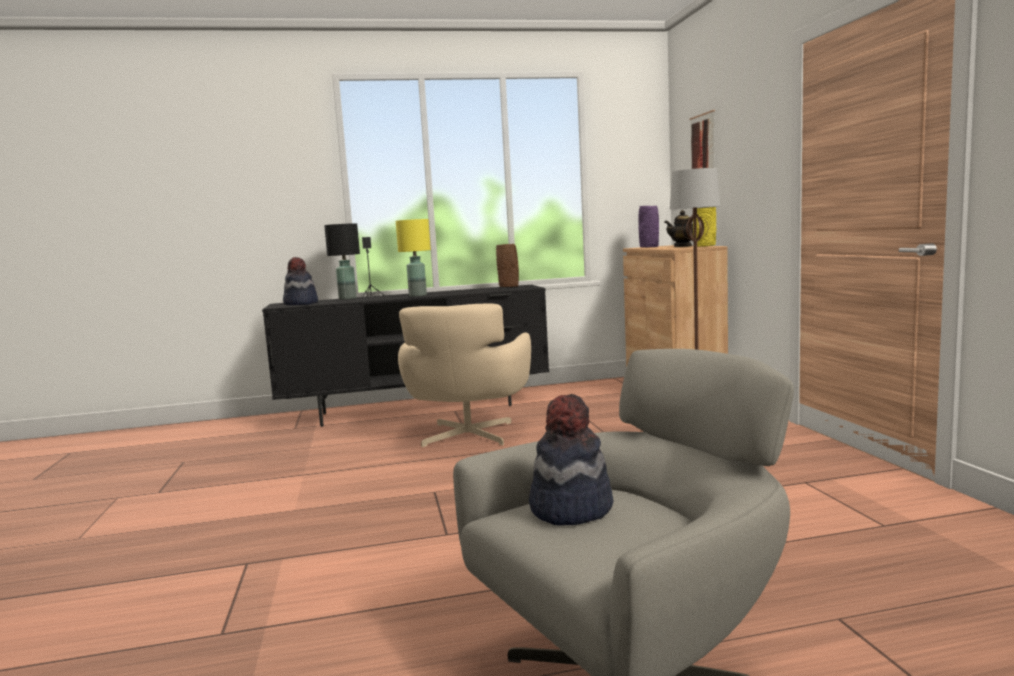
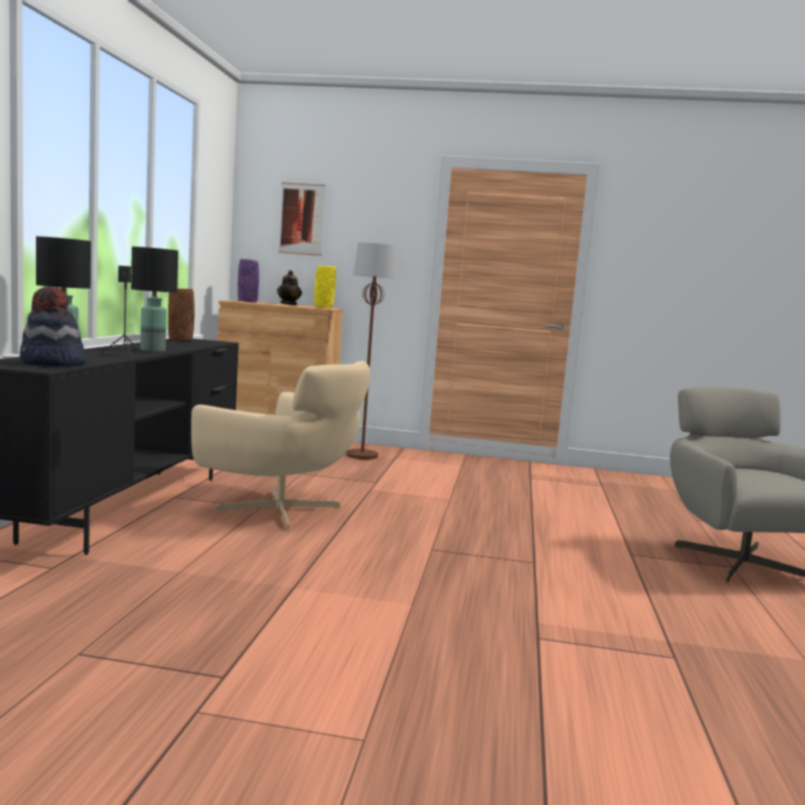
camera: 70 degrees left, 0 degrees up
yellow table lamp [396,219,431,297] -> black table lamp [131,247,178,352]
hat [529,394,613,526] -> none

